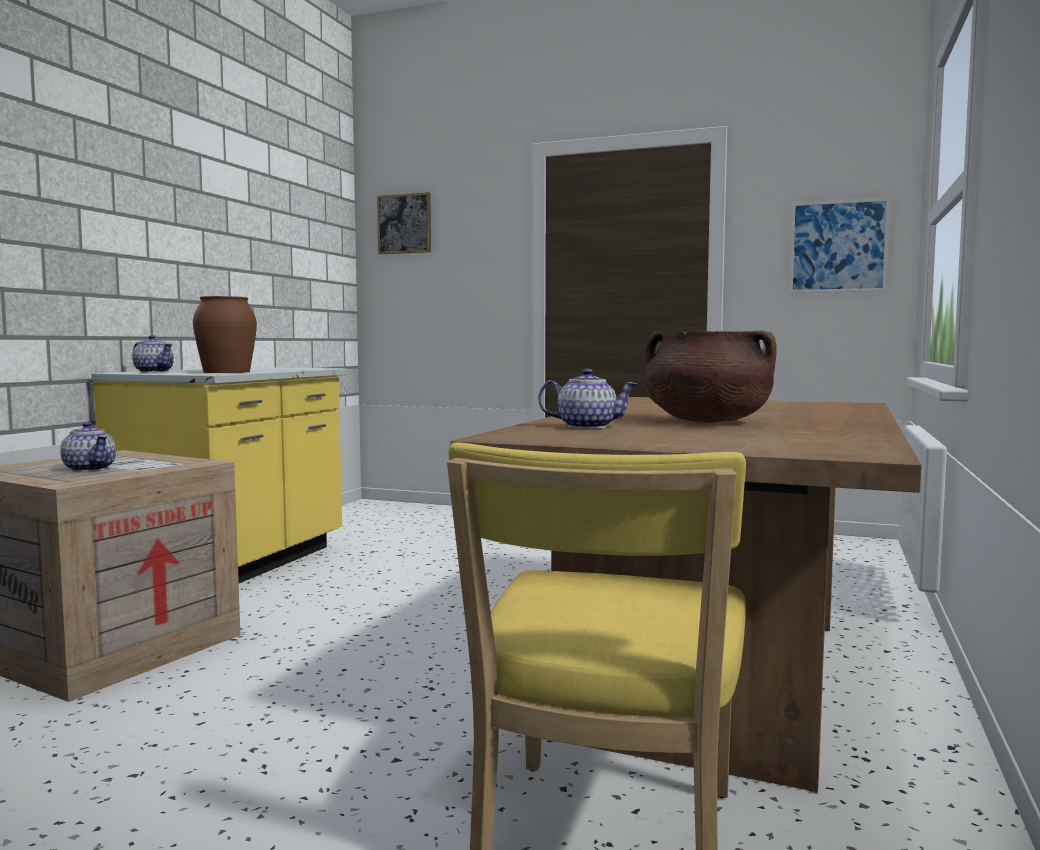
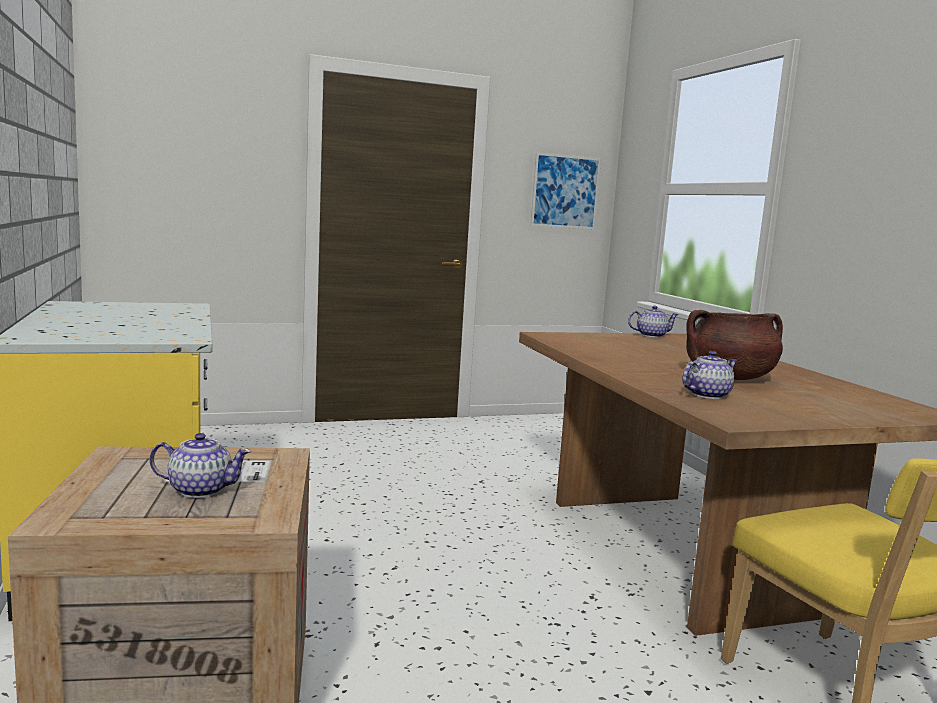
camera: 40 degrees left, 5 degrees up
teapot [132,335,174,372] -> teapot moved to [628,305,679,338]
brown vase [193,296,257,373] -> none
picture [377,192,431,254] -> none

